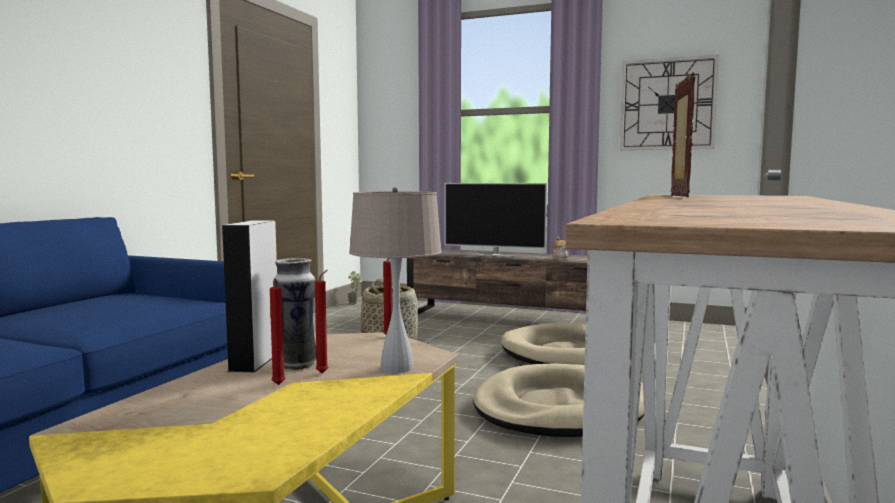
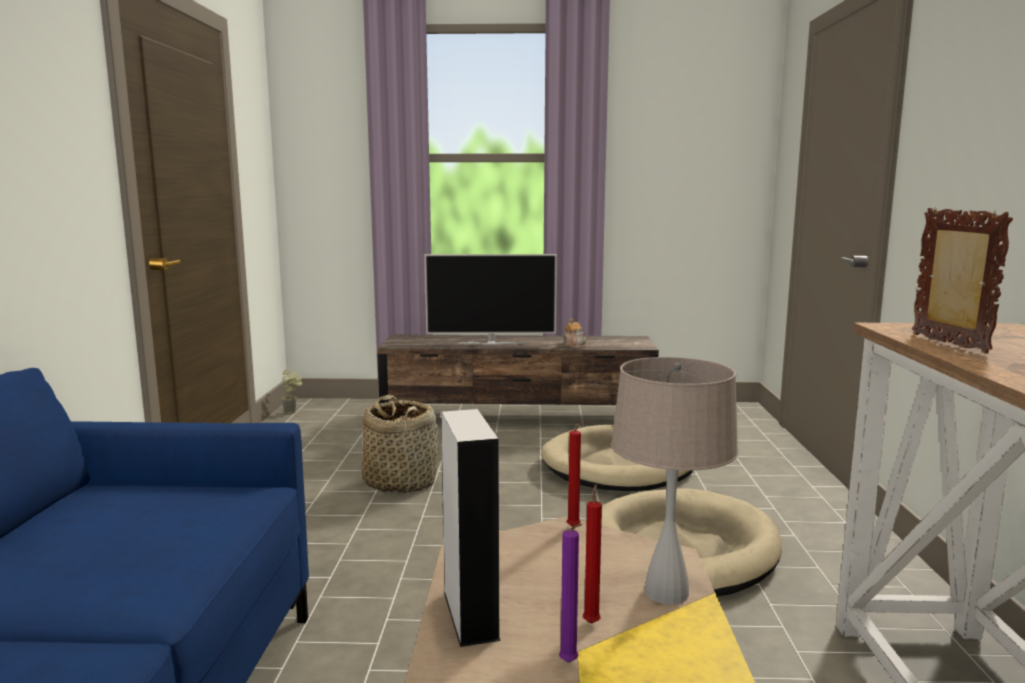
camera: 20 degrees left, 5 degrees up
red candle [270,278,286,385] -> purple candle [559,524,582,662]
vase [273,258,317,370] -> none
wall clock [620,55,719,150] -> none

